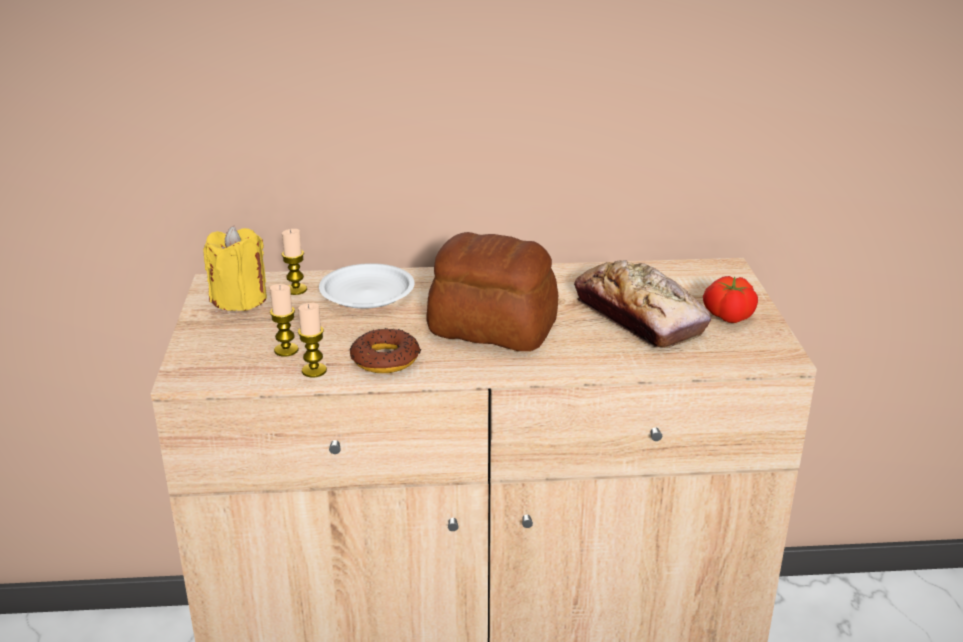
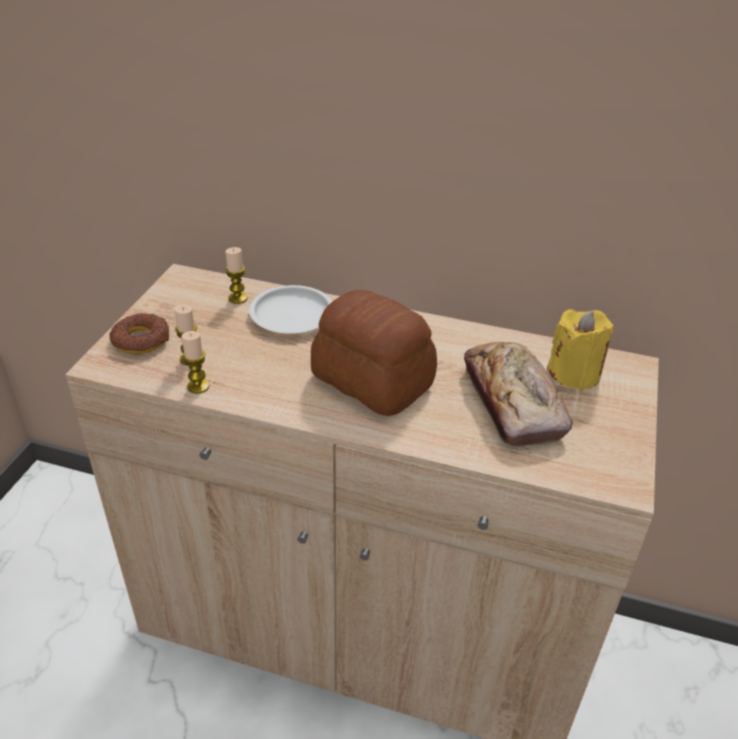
camera: 20 degrees right, 10 degrees up
yellow candle [203,225,267,311] -> yellow candle moved to [547,309,614,390]
donut [350,328,421,373] -> donut moved to [109,313,169,354]
tomato [703,276,758,323] -> none

